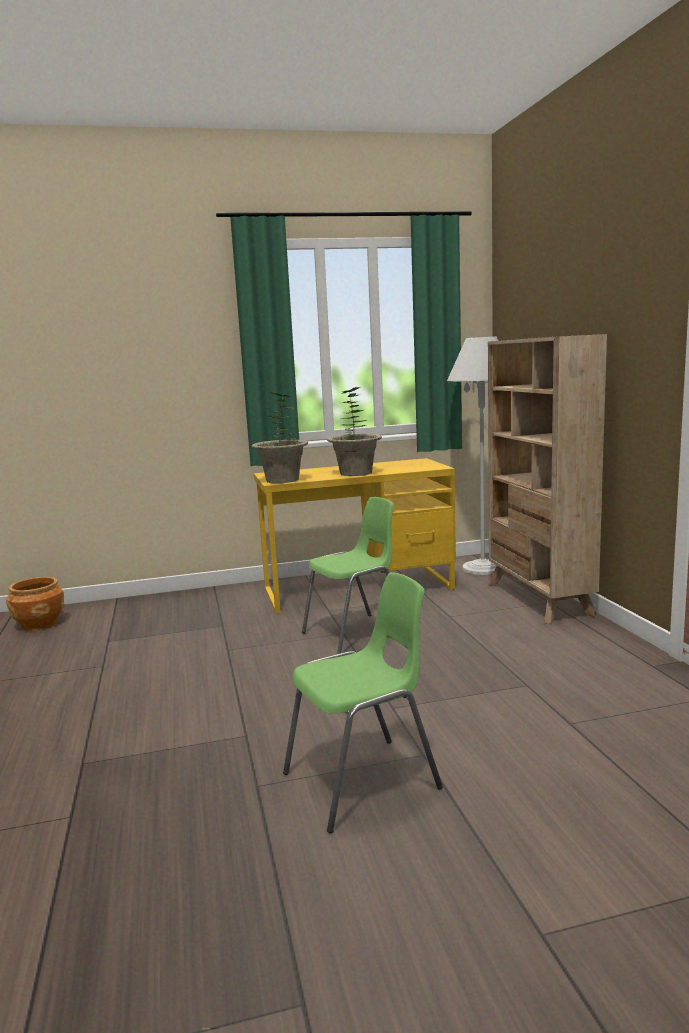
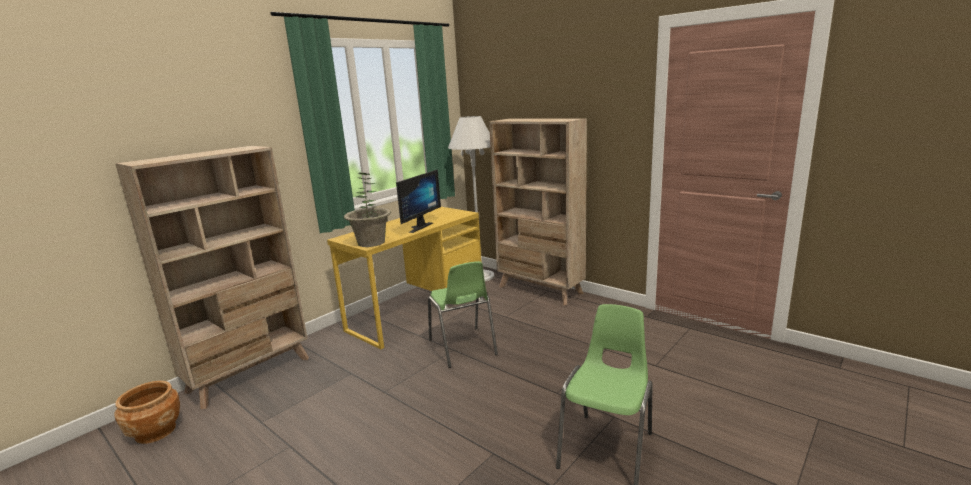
camera: 35 degrees left, 5 degrees up
green chair [302,497,394,654] -> green chair turned 135 degrees clockwise [428,261,498,368]
potted plant [327,387,382,476] -> monitor [396,170,441,233]
none -> beige bookcase [115,146,309,409]

